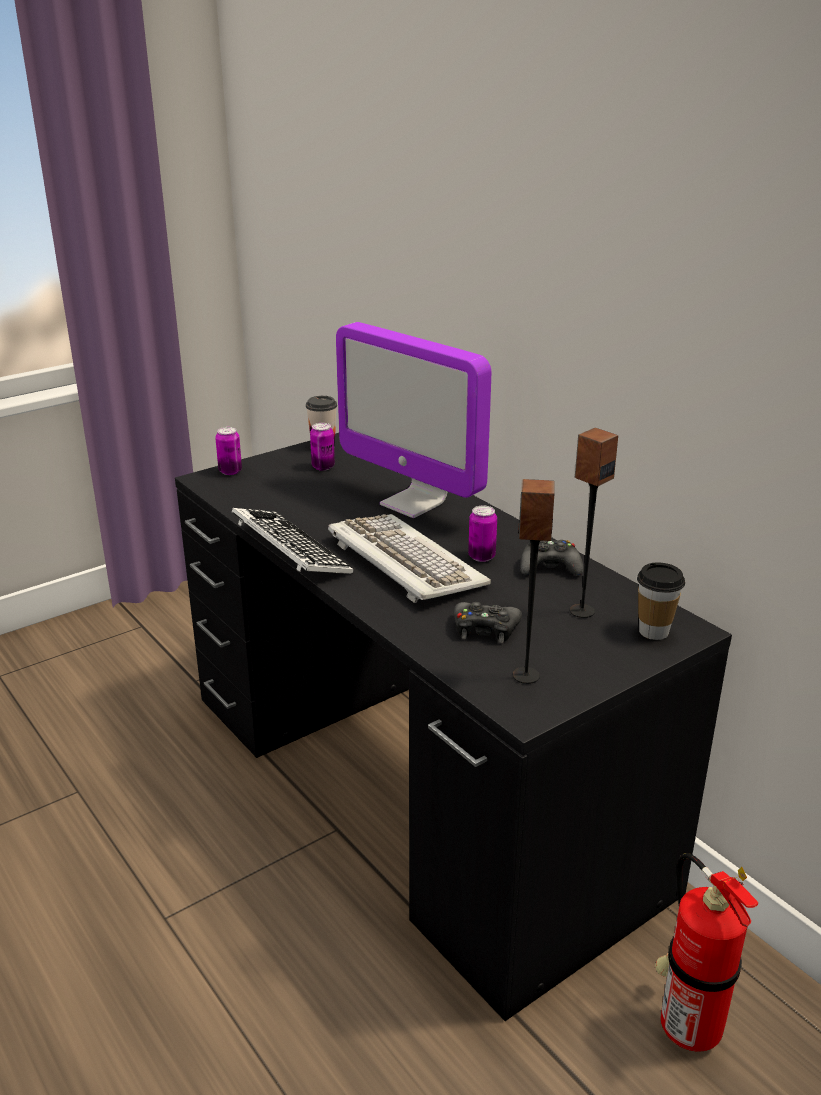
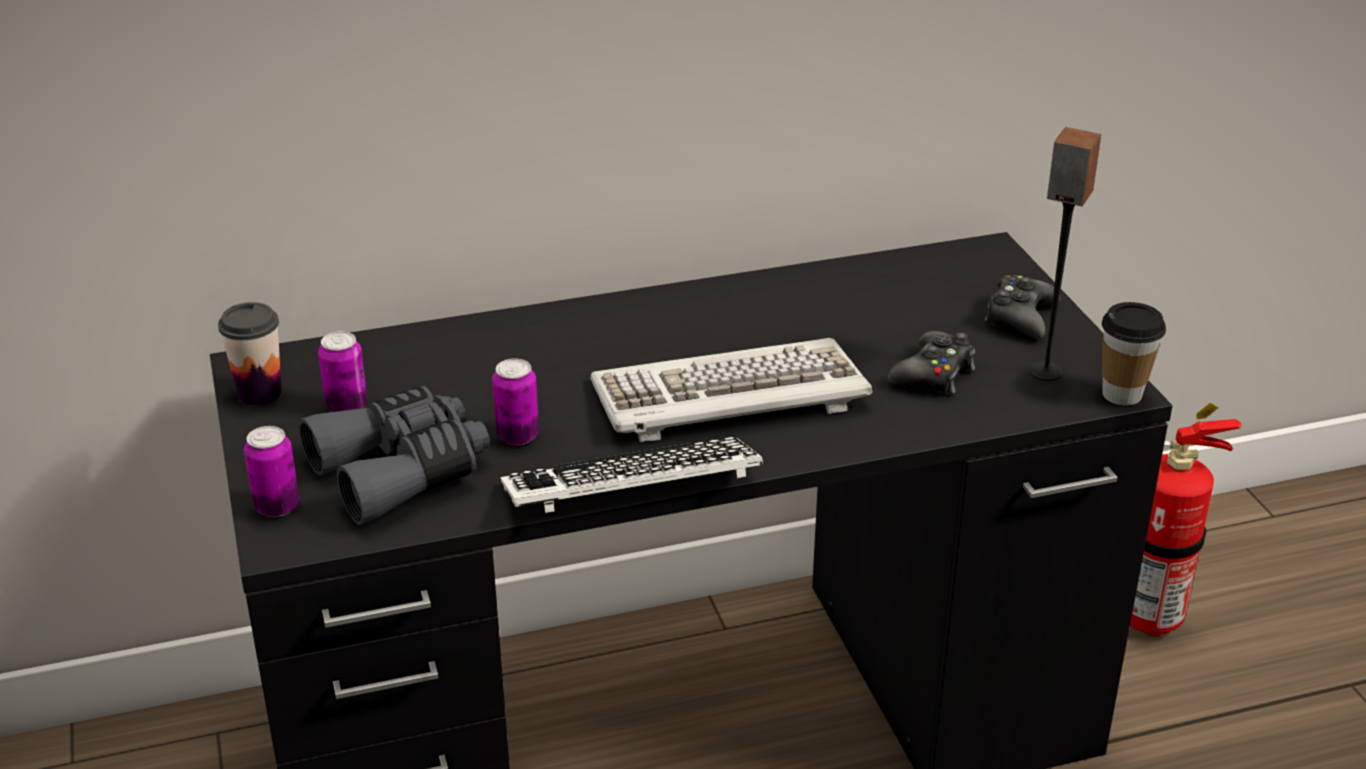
camera: 70 degrees left, 5 degrees up
monitor [336,322,491,518] -> none
can [468,505,497,562] -> can moved to [492,359,539,445]
black game controller [520,540,584,576] -> black game controller moved to [984,275,1060,339]
speaker [570,428,618,618] -> none
cup [637,563,685,640] -> cup moved to [1101,302,1166,405]
none -> grey binoculars [299,386,490,525]

